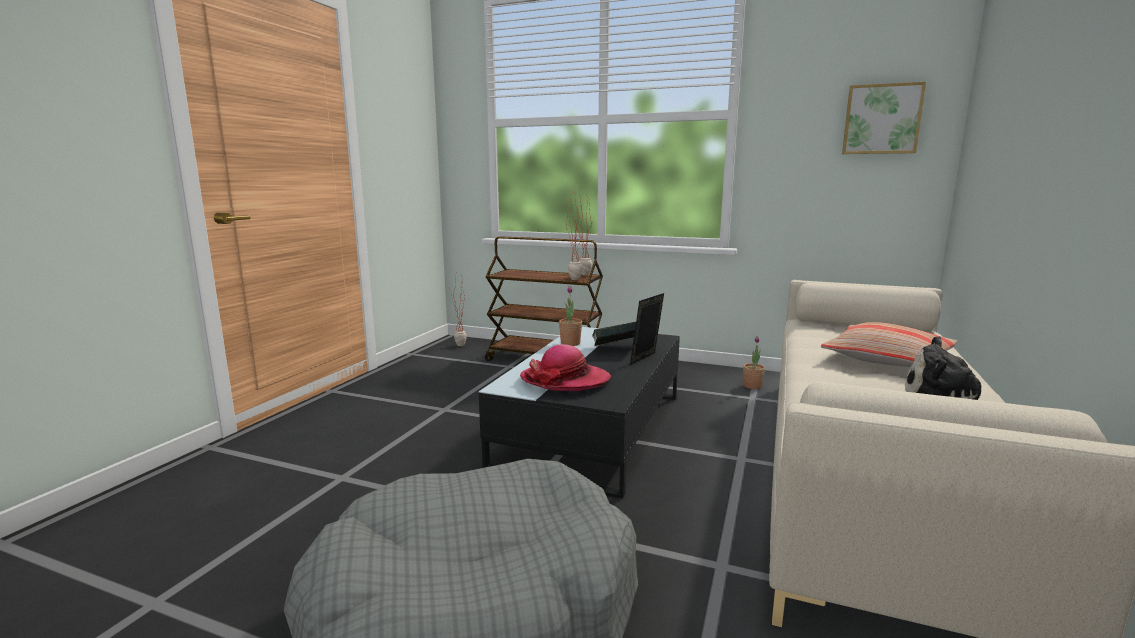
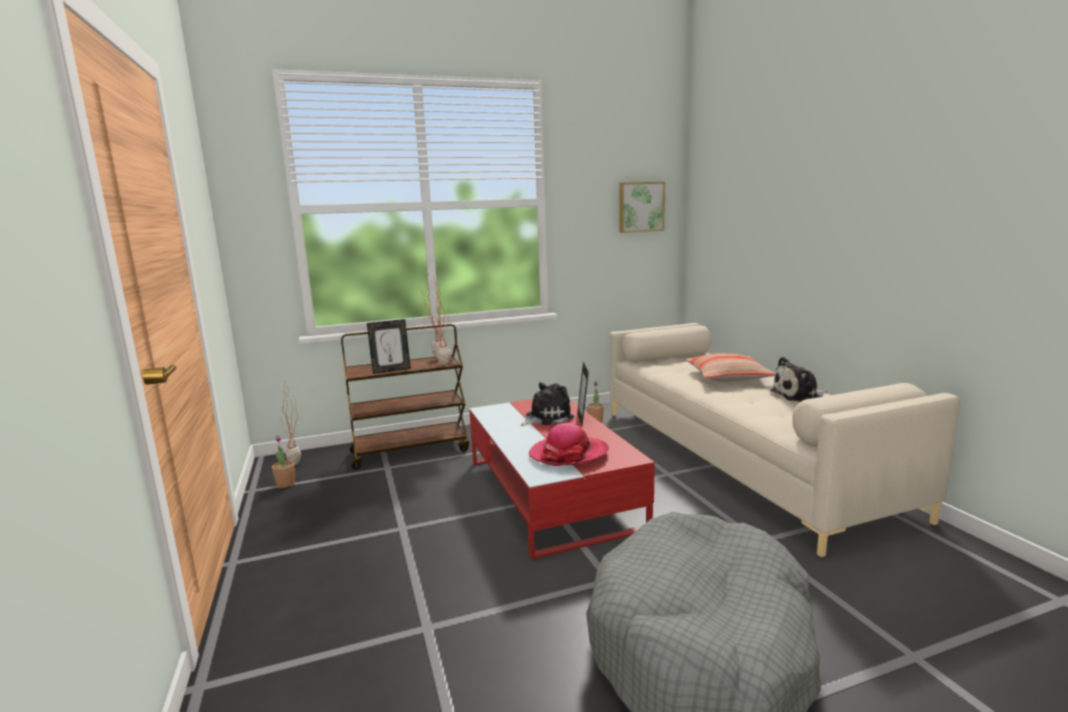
camera: 40 degrees left, 0 degrees up
black coffee table [479,327,680,499] -> red coffee table [469,399,655,559]
potted plant [559,286,582,346] -> potted plant moved to [272,435,295,488]
book [592,321,636,346] -> plush toy [521,382,574,426]
none -> picture frame [367,319,411,374]

